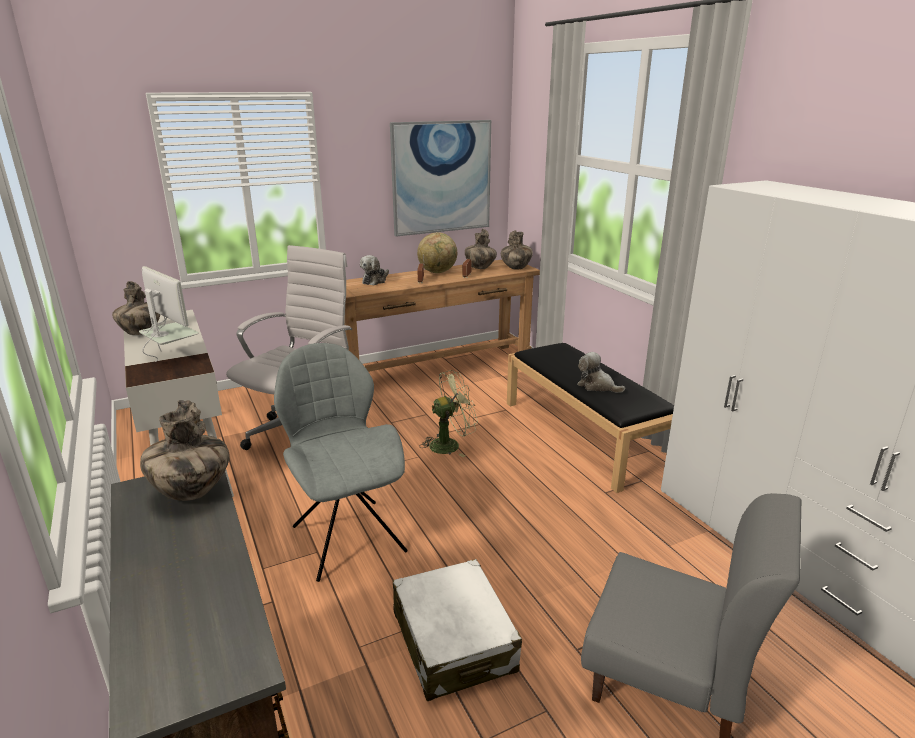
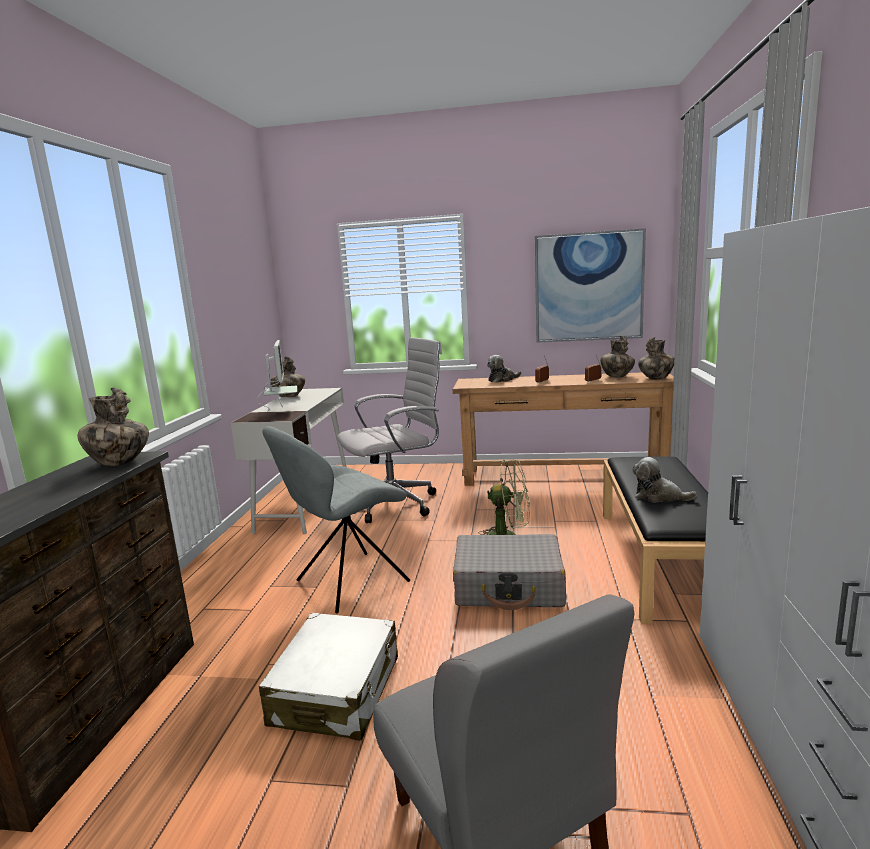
camera: 35 degrees right, 10 degrees down
grey chair [274,343,408,582] -> grey chair turned 135 degrees counterclockwise [262,426,410,614]
globe [417,232,457,273] -> none
plush toy [577,352,625,393] -> plush toy turned 45 degrees counterclockwise [633,457,697,503]
none -> grey suitcase [453,534,566,610]

